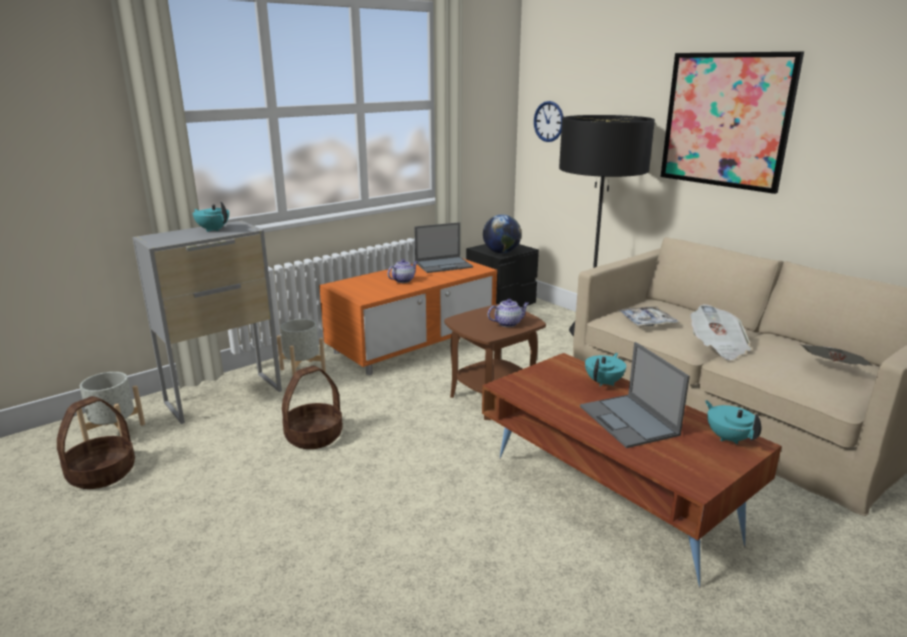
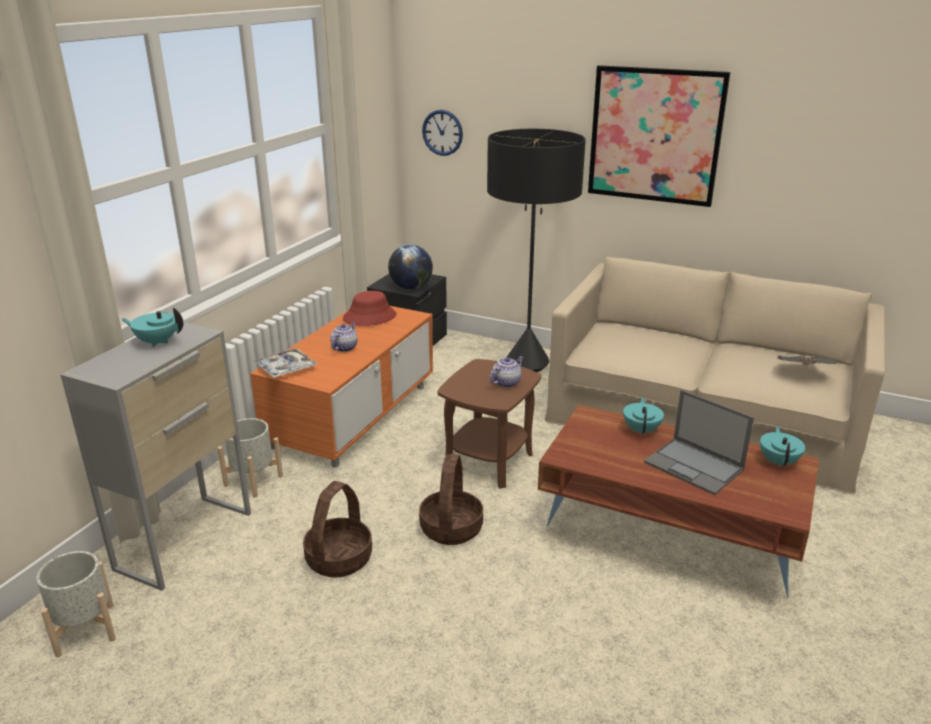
camera: 25 degrees left, 5 degrees up
basket [57,396,135,489] -> basket moved to [419,454,483,545]
laptop [414,222,473,273] -> red hat [343,291,397,326]
tray [619,306,679,326] -> tray moved to [253,348,318,378]
newspaper [690,304,751,360] -> none
turquoise teapot [705,400,761,444] -> turquoise teapot turned 60 degrees clockwise [760,426,805,468]

